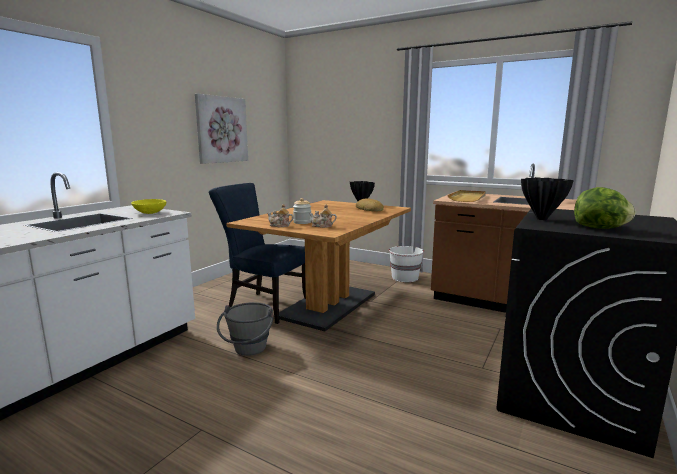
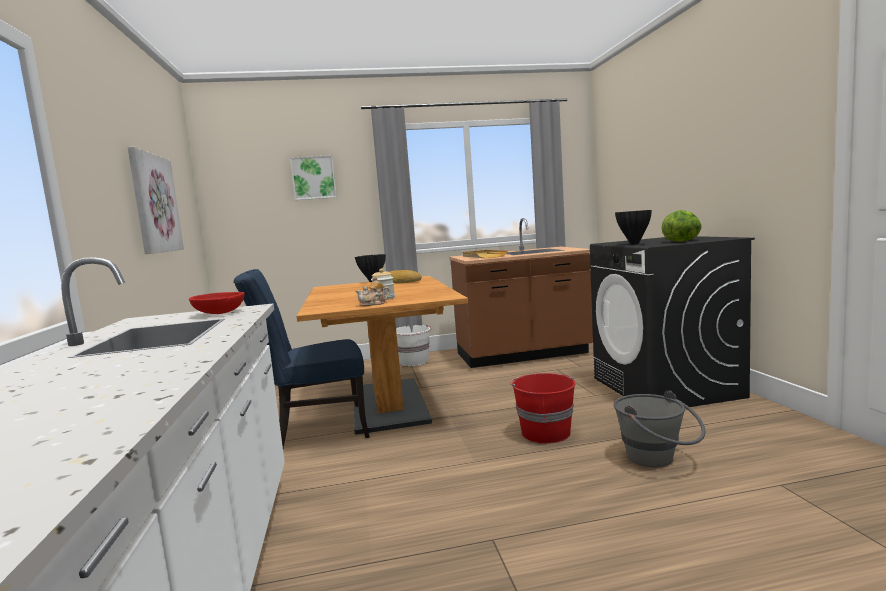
camera: 40 degrees left, 5 degrees down
yellow bowl [131,199,167,214] -> red bowl [189,292,245,314]
grey bucket [217,302,273,356] -> grey bucket moved to [614,391,705,467]
teapot [309,204,337,228] -> none
none -> picture [290,155,337,200]
none -> red bucket [510,373,576,444]

